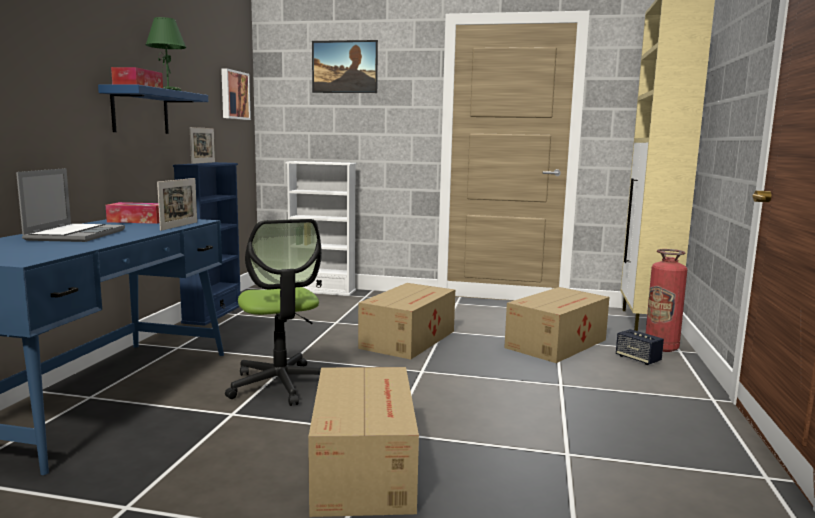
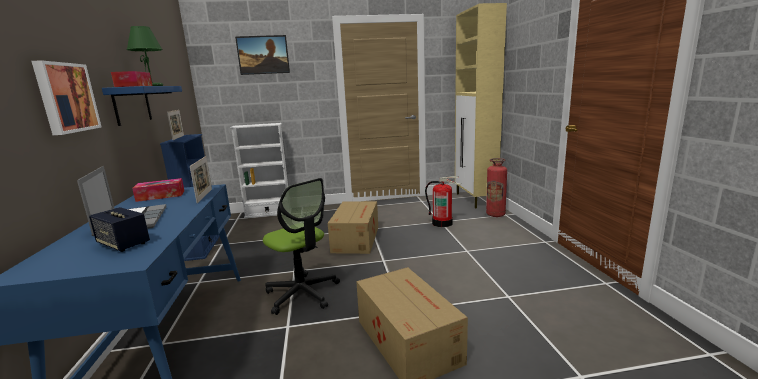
camera: 20 degrees left, 5 degrees up
picture [221,68,251,120] -> picture moved to [32,60,102,135]
cardboard box [504,287,609,363] -> fire extinguisher [425,176,460,227]
speaker [616,329,664,365] -> speaker moved to [89,207,150,252]

